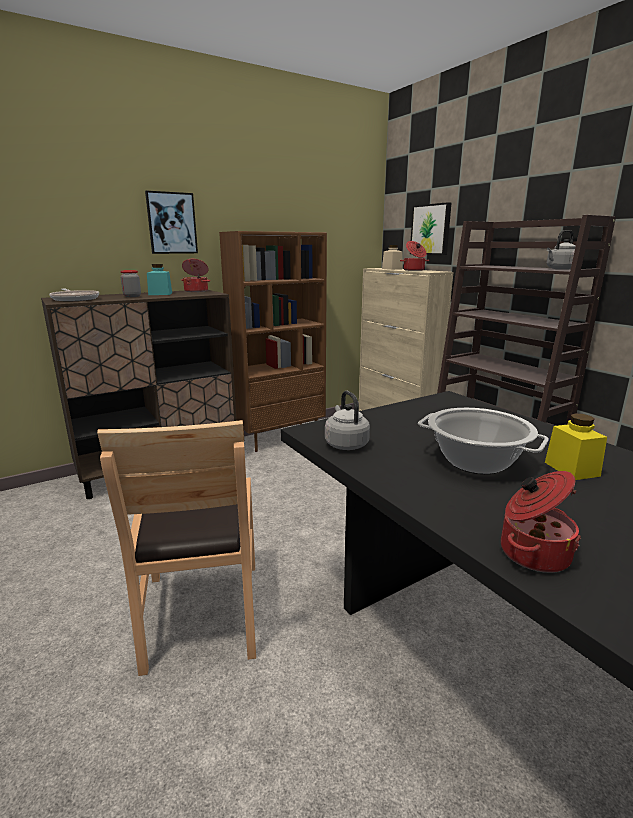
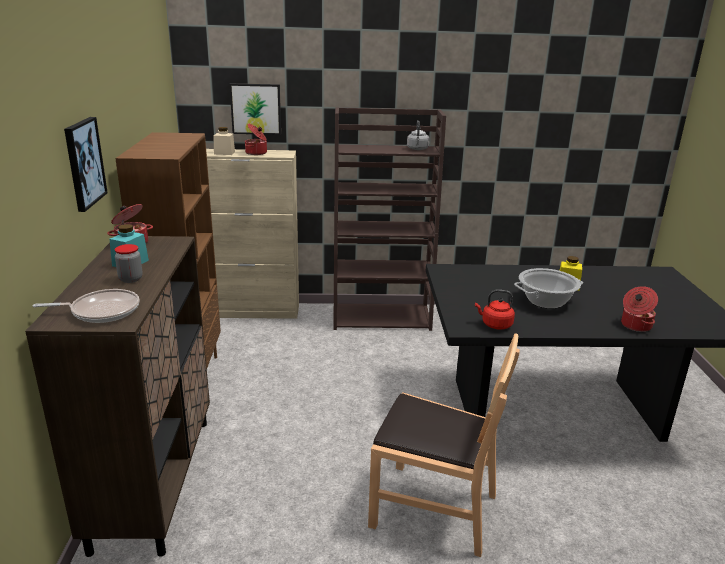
camera: 60 degrees left, 5 degrees up
grey kettle [325,391,370,450] -> red kettle [475,290,515,330]

